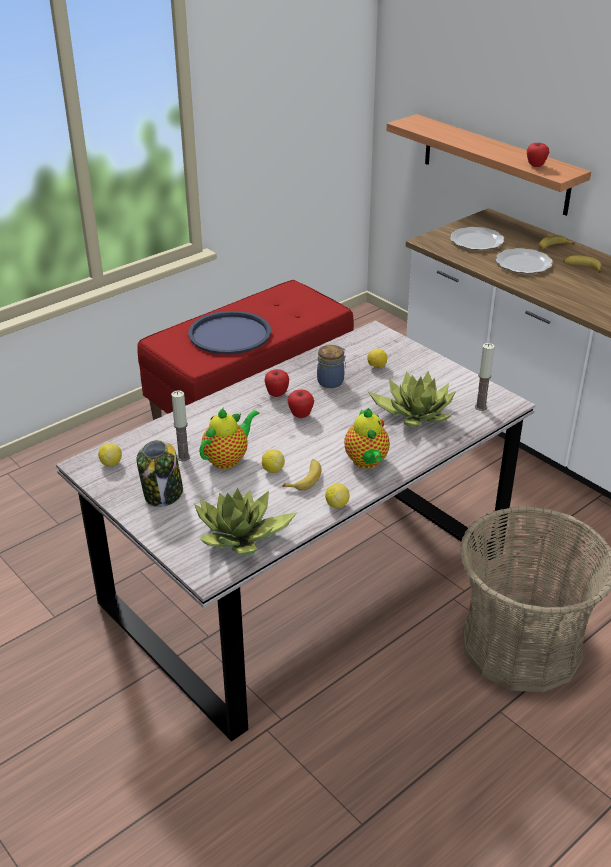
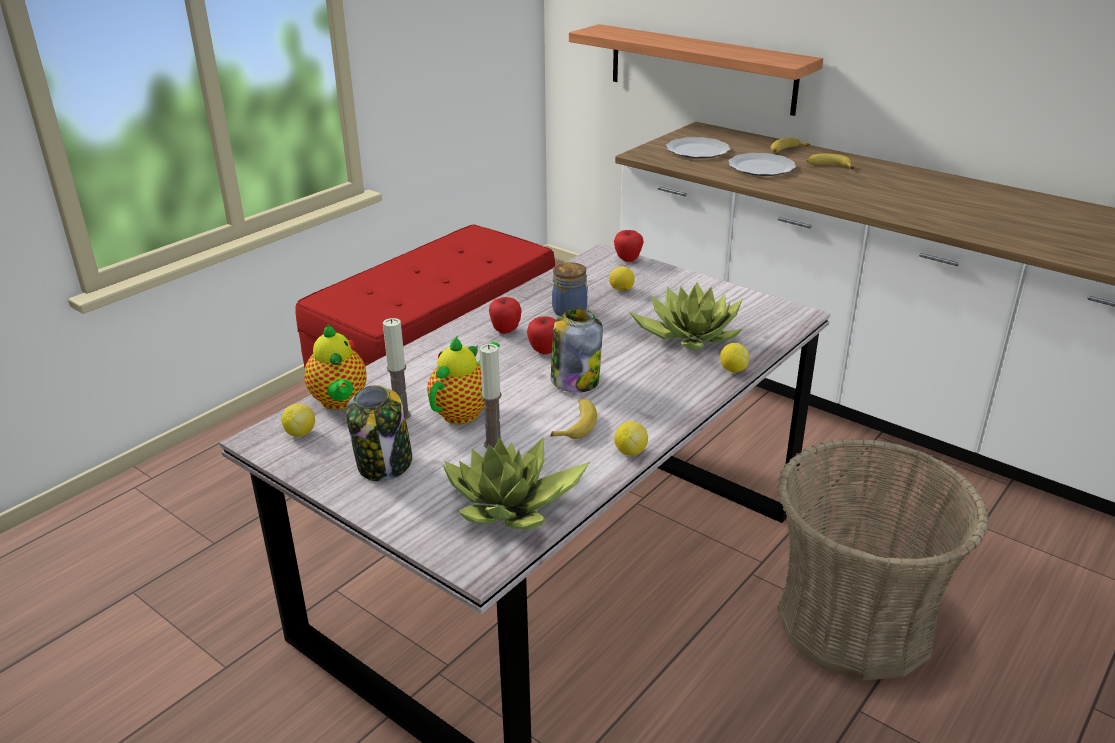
camera: 10 degrees left, 5 degrees down
blue tray [188,311,271,354] -> none
lemon [262,449,285,473] -> lemon moved to [720,343,749,373]
teapot [344,408,390,469] -> teapot moved to [304,324,367,410]
candle [475,343,495,411] -> candle moved to [480,344,502,449]
apple [527,143,549,167] -> apple moved to [614,230,644,262]
none -> jar [551,309,603,393]

